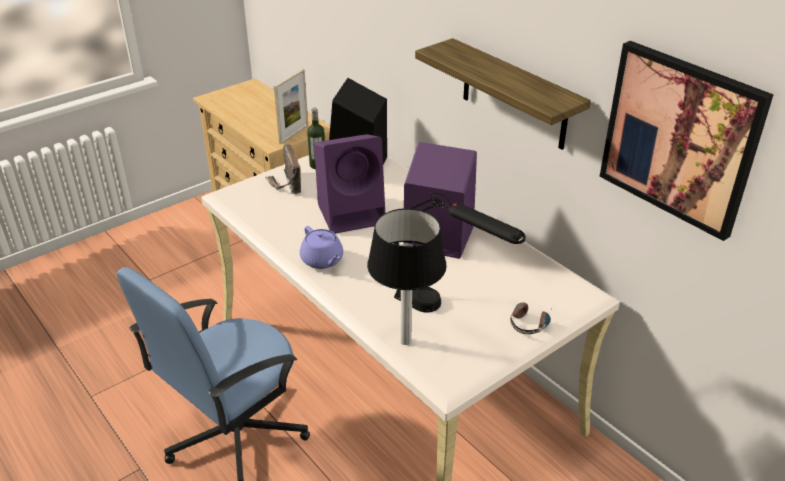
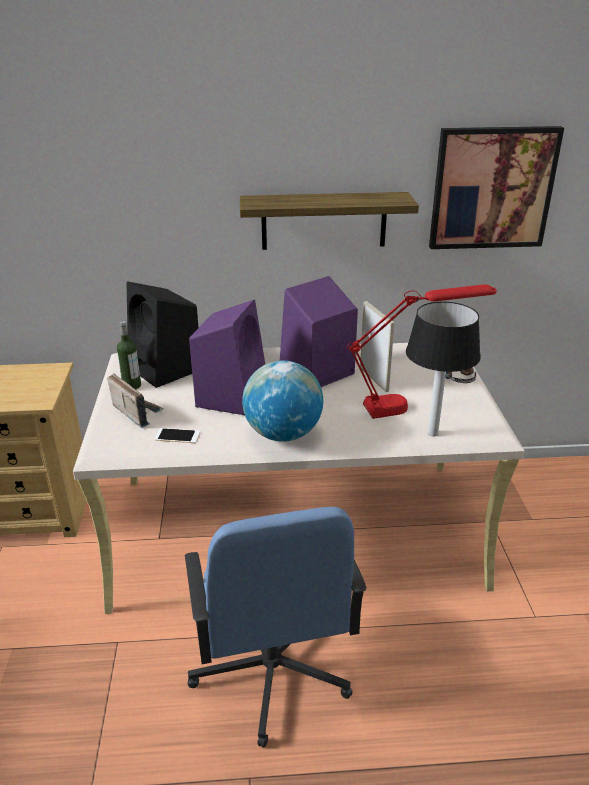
camera: 55 degrees left, 5 degrees down
radio [265,144,301,194] -> radio turned 150 degrees counterclockwise [107,374,164,428]
picture frame [274,69,308,144] -> picture frame moved to [360,301,395,392]
purple teapot [300,226,343,269] -> globe [242,360,323,442]
black table lamp [384,192,526,312] -> red table lamp [347,284,497,419]
none -> phone [154,428,200,443]

